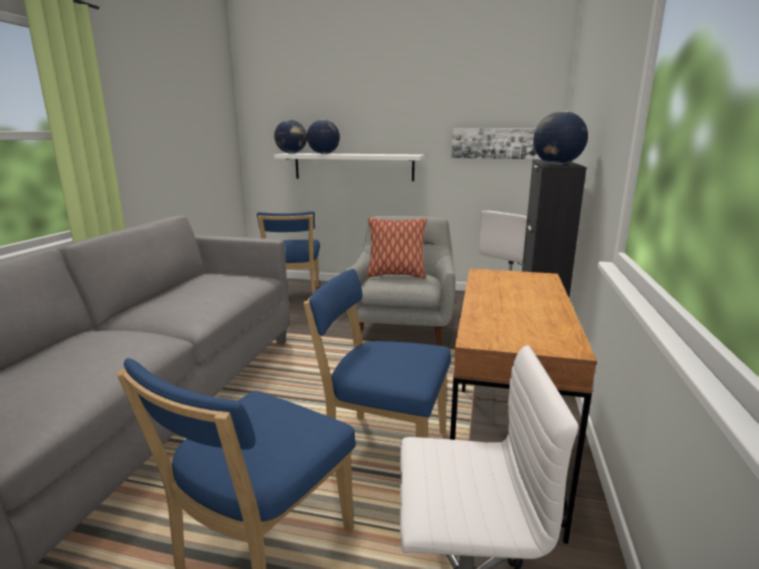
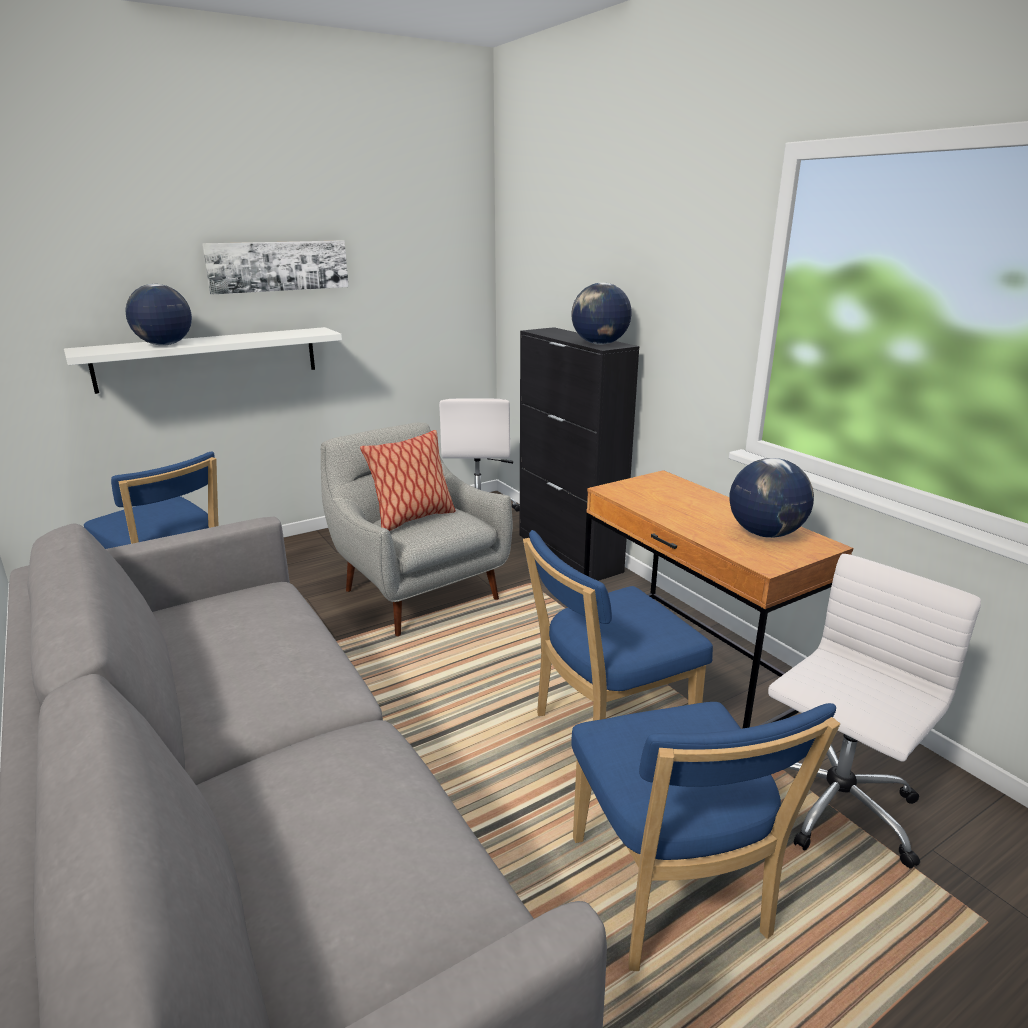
camera: 45 degrees left, 5 degrees up
globe [274,120,307,154] -> globe moved to [729,458,814,538]
picture [452,128,541,159] -> picture moved to [202,240,349,295]

